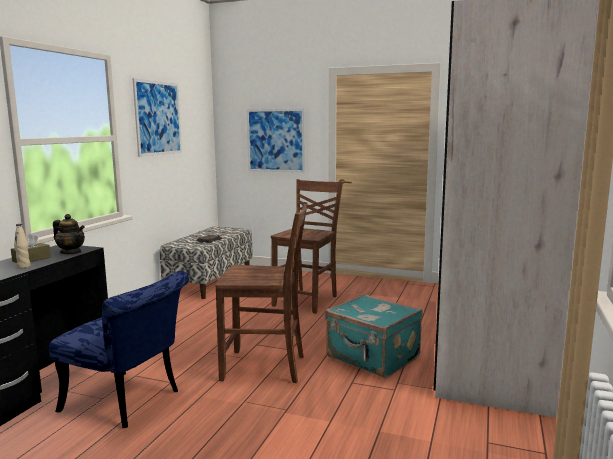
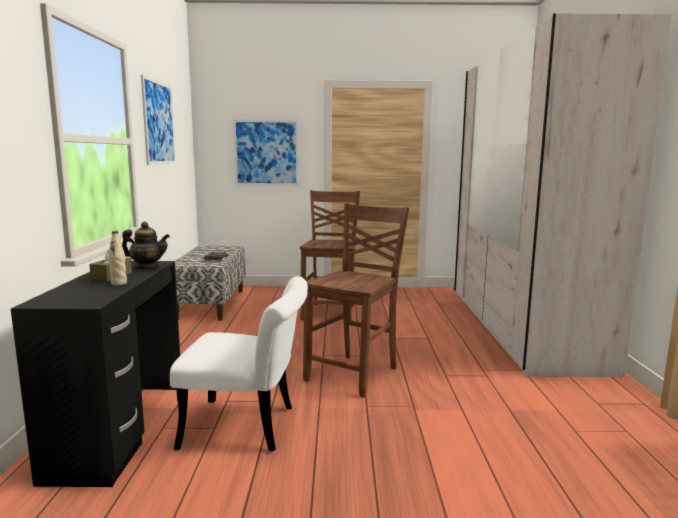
camera: 20 degrees left, 0 degrees up
blue chair [49,270,189,428] -> white chair [170,276,308,452]
brown chair [216,202,307,383] -> brown chair turned 45 degrees counterclockwise [303,203,409,398]
turquoise suitcase [325,294,423,378] -> none

